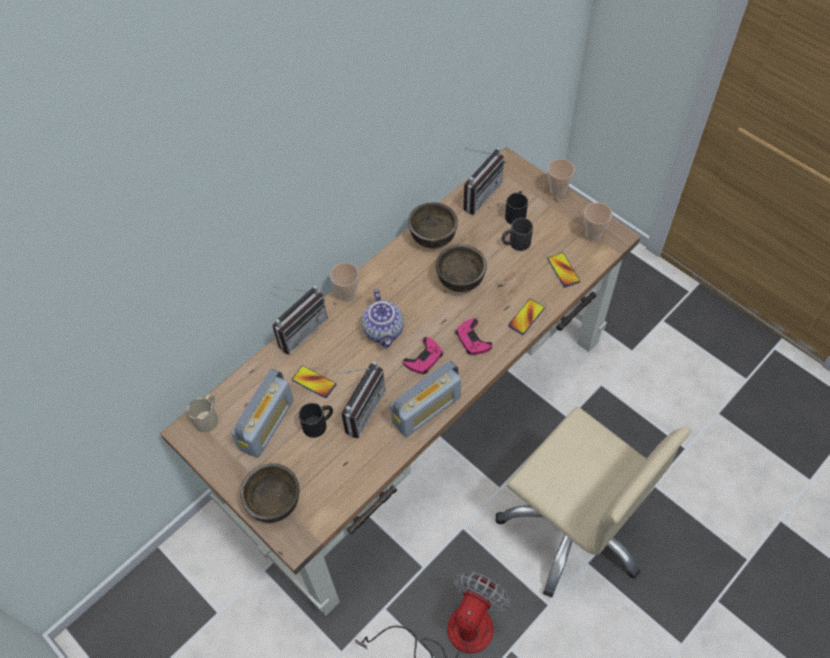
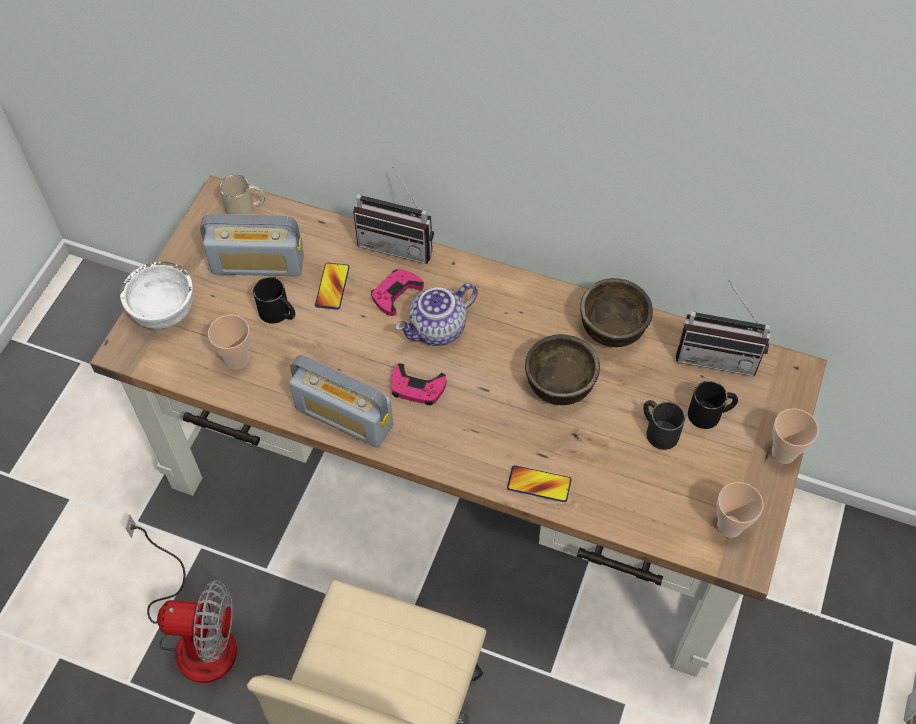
camera: 65 degrees right, 0 degrees up
brown bowl [240,463,299,523] -> white bowl [120,262,193,329]
cup [330,263,359,302] -> cup moved to [208,315,250,370]
radio [334,361,386,438] -> none
pink game controller [455,318,492,355] -> pink game controller moved to [371,269,424,316]
phone [547,253,580,287] -> none

